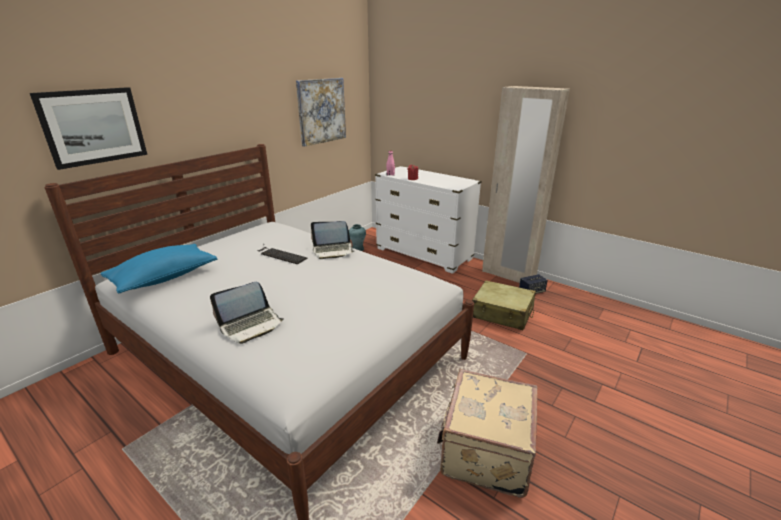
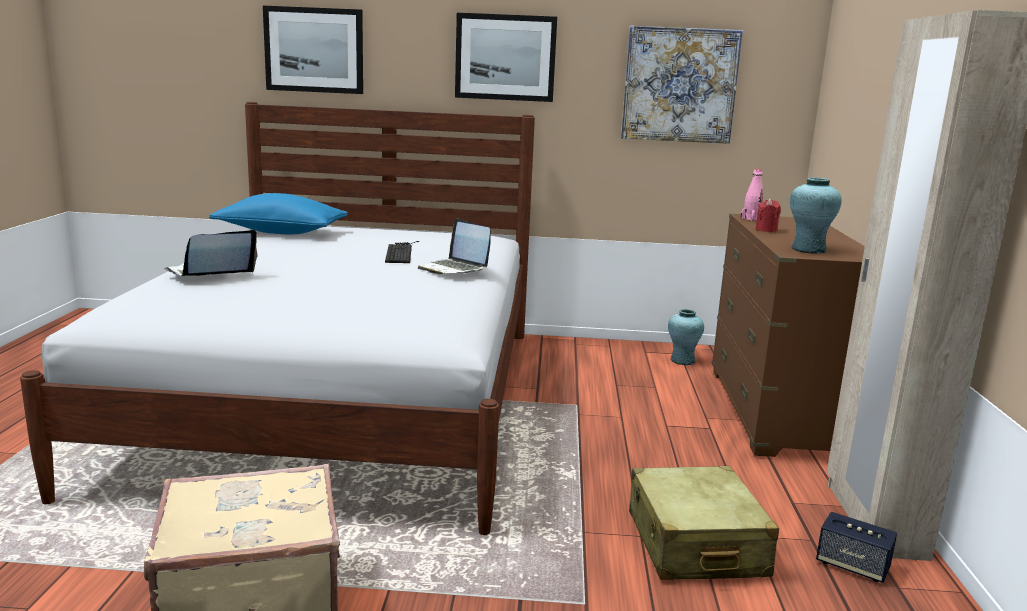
camera: 55 degrees right, 10 degrees down
laptop [210,282,284,344] -> laptop turned 120 degrees clockwise [164,230,257,276]
white dresser [375,166,481,274] -> brown dresser [712,214,865,457]
none -> picture [455,13,557,102]
none -> turquoise vase [790,177,842,254]

